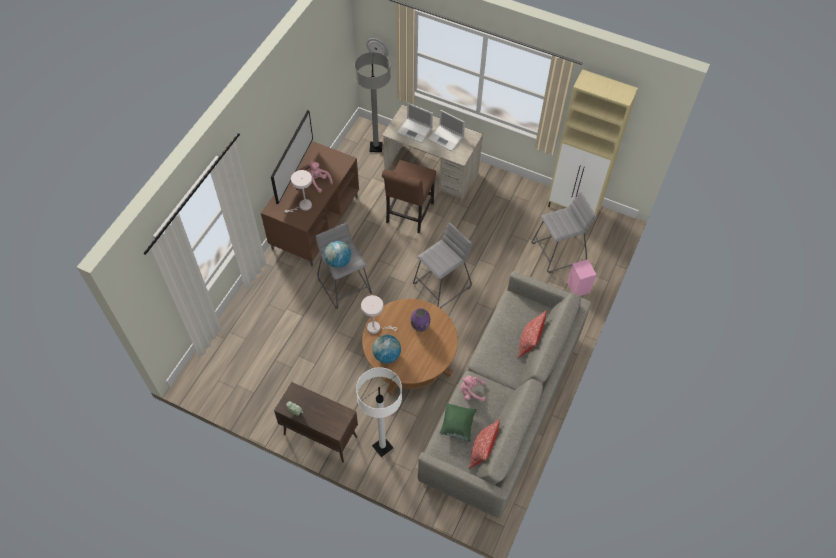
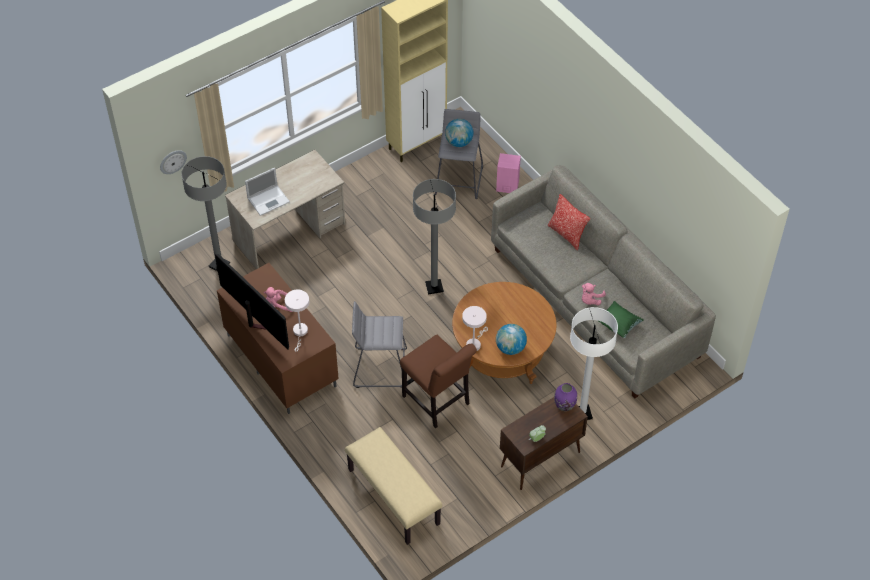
camera: 60 degrees left, 5 degrees down
globe [324,241,351,268] -> globe moved to [445,119,474,147]
brown chair [382,160,436,233] -> brown chair moved to [400,335,477,429]
purple vase [411,308,430,332] -> purple vase moved to [554,383,577,411]
grey stool [413,222,472,308] -> grey floor lamp [413,179,456,294]
laptop [428,110,465,151] -> none
pillow [468,419,500,469] -> none
none -> beige bench [345,427,442,545]

